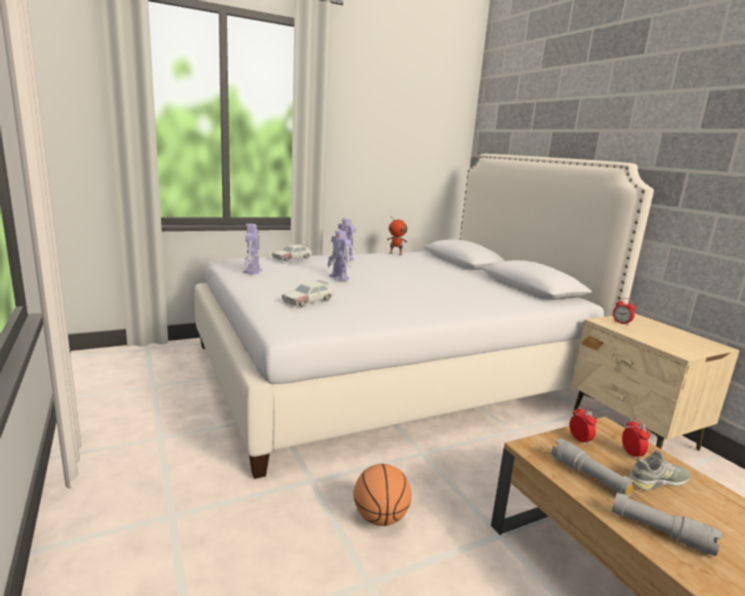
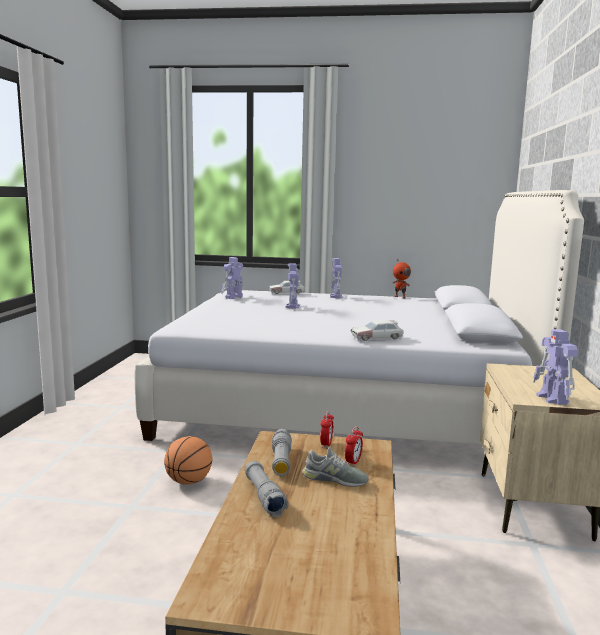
camera: 35 degrees right, 5 degrees down
toy car [282,280,334,307] -> toy car moved to [351,320,403,341]
alarm clock [613,298,635,325] -> none
none -> toy robot [533,329,578,405]

